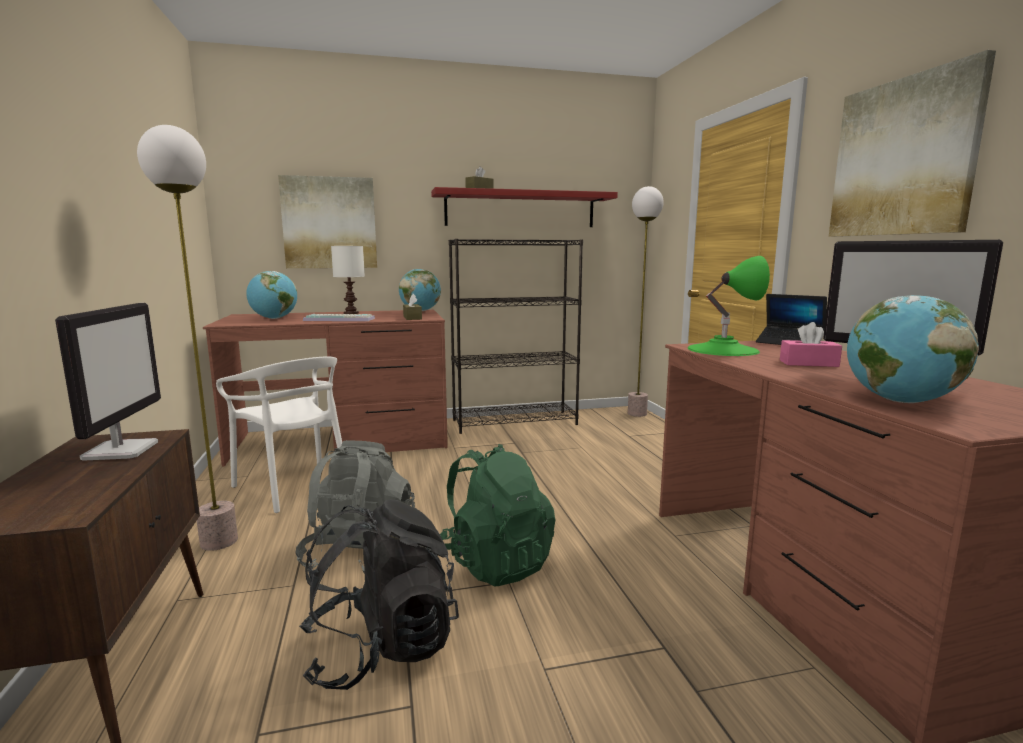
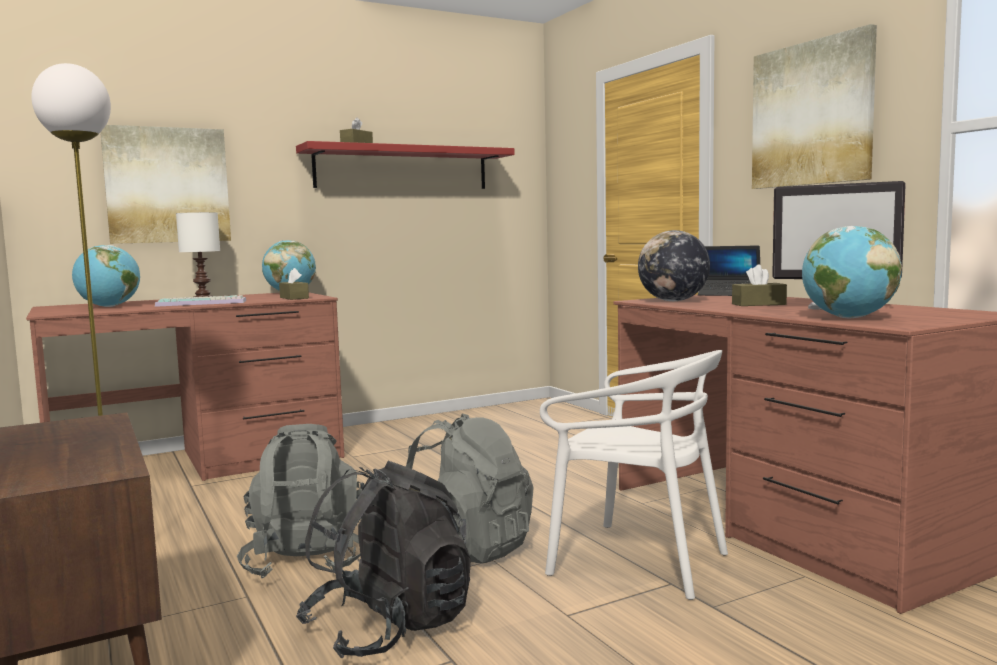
camera: 15 degrees left, 5 degrees down
monitor [55,303,161,461] -> none
white chair [216,356,342,513] -> white chair moved to [540,350,728,600]
green backpack [440,444,555,586] -> grey backpack [406,414,534,563]
black bookcase [449,239,583,434] -> none
floor lamp [628,186,664,417] -> none
green table lamp [688,256,770,356] -> globe [638,230,710,301]
pink tissue box [780,322,842,367] -> brown tissue box [732,264,787,306]

